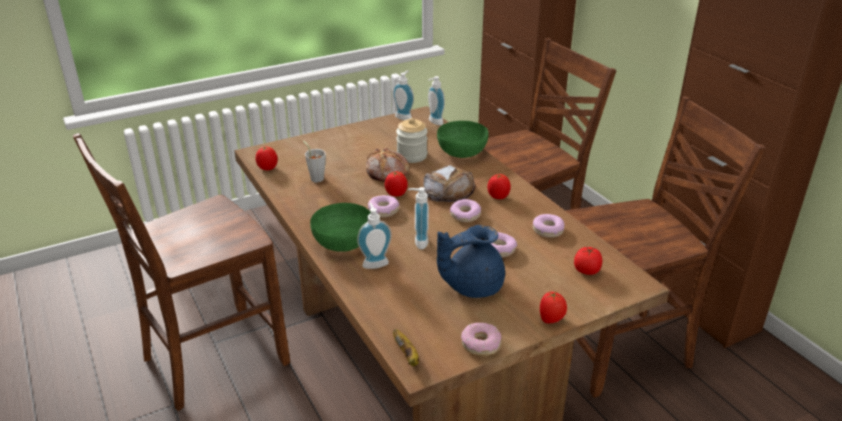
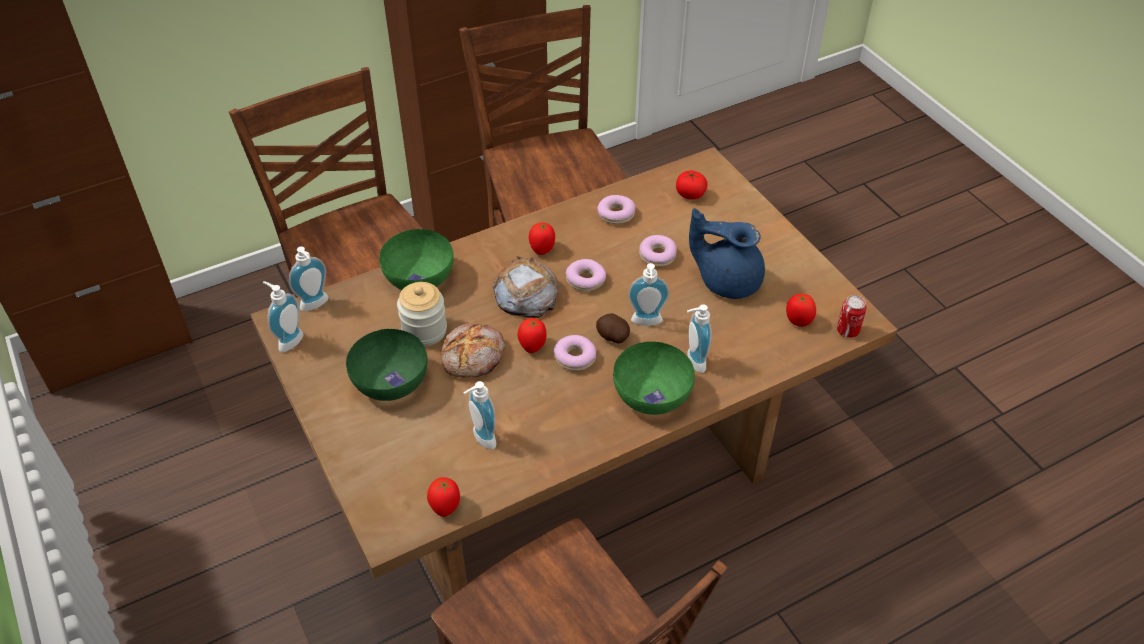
camera: 90 degrees left, 15 degrees up
grey cup [303,140,326,183] -> soap dispenser [463,381,497,449]
banana [393,329,419,366] -> can [837,295,866,338]
blue teapot [437,225,505,298] -> blue teapot turned 135 degrees clockwise [689,208,765,299]
donut [461,323,501,356] -> none
tomato [540,292,567,323] -> tomato moved to [786,294,816,327]
none -> green bowl [346,329,427,401]
none -> potato [596,313,630,344]

